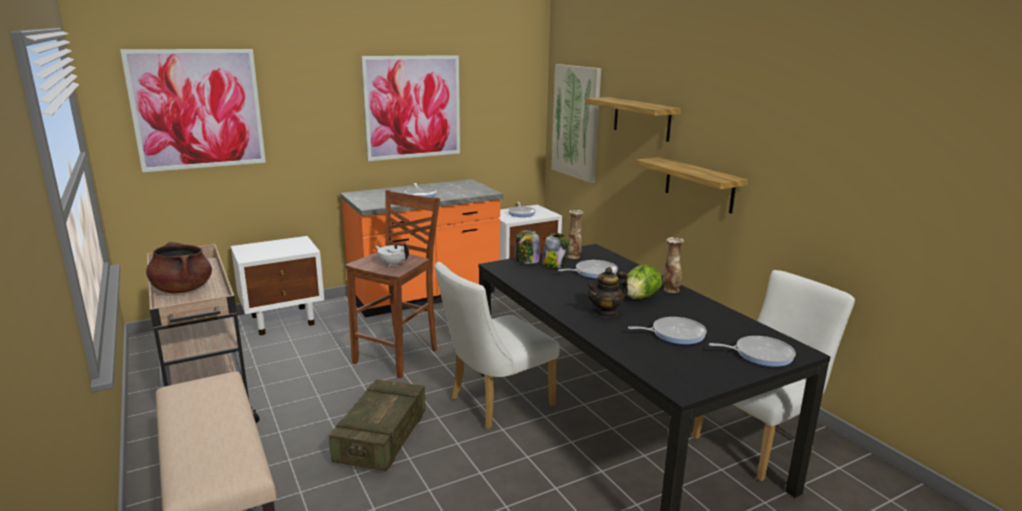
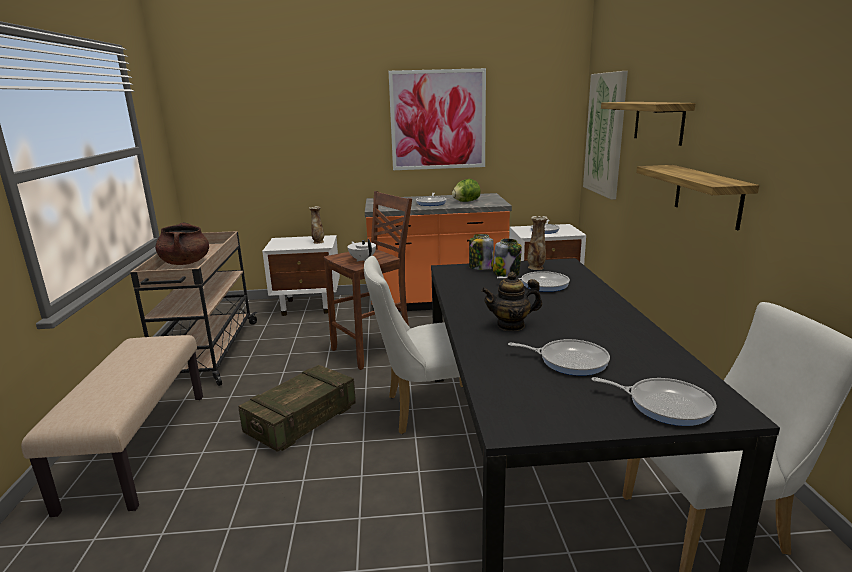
camera: 25 degrees right, 0 degrees up
picture [120,49,266,172] -> none
lettuce [627,264,663,299] -> lettuce moved to [452,179,481,202]
vase [663,237,684,293] -> vase moved to [309,206,324,244]

